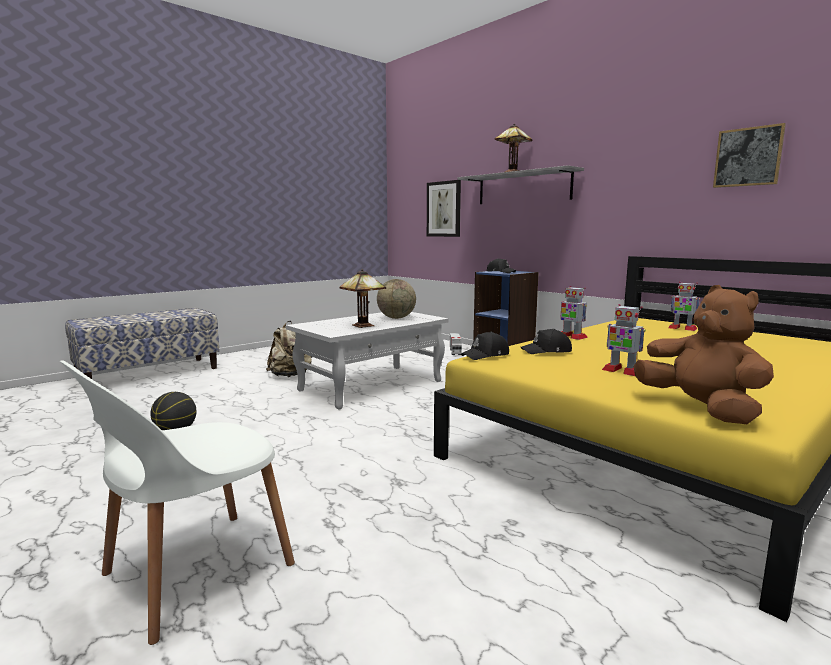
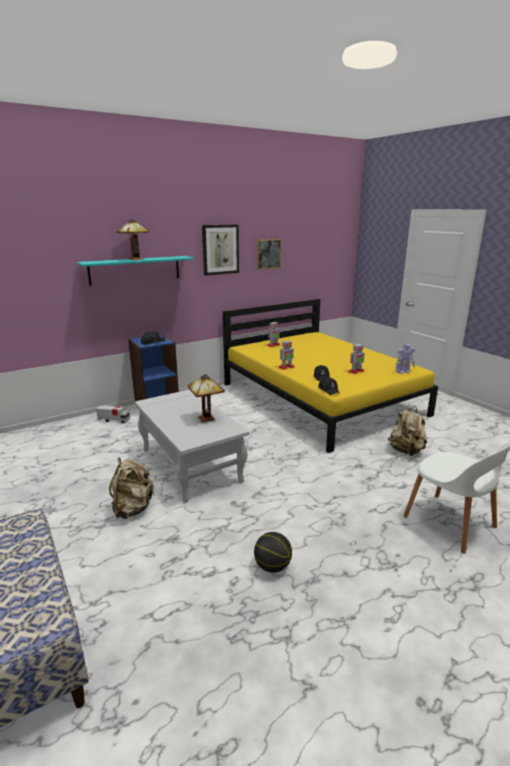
camera: 80 degrees left, 10 degrees up
globe [377,279,416,319] -> none
picture [427,180,461,237] -> picture moved to [202,224,239,276]
grey shelf [457,165,584,204] -> turquoise shelf [77,256,194,286]
brown plush toy [634,285,774,424] -> toy robot [395,344,415,374]
none -> beige backpack [388,406,427,456]

